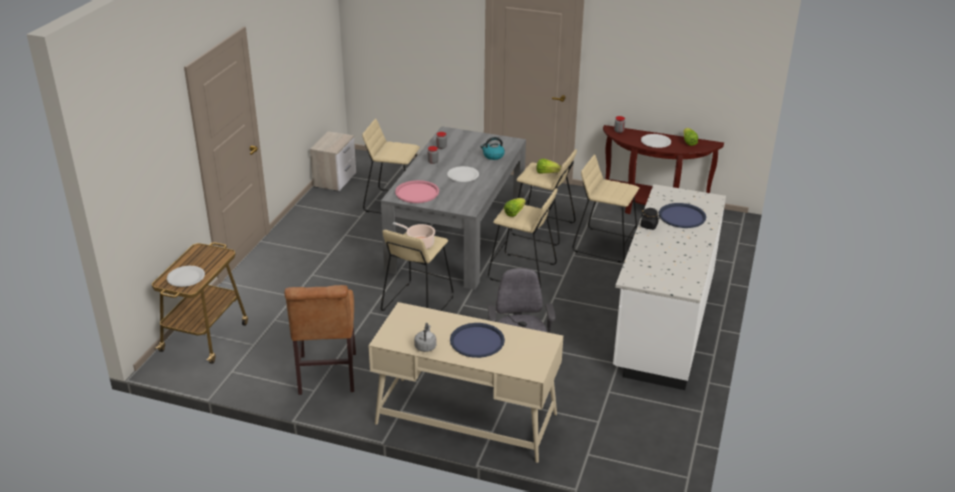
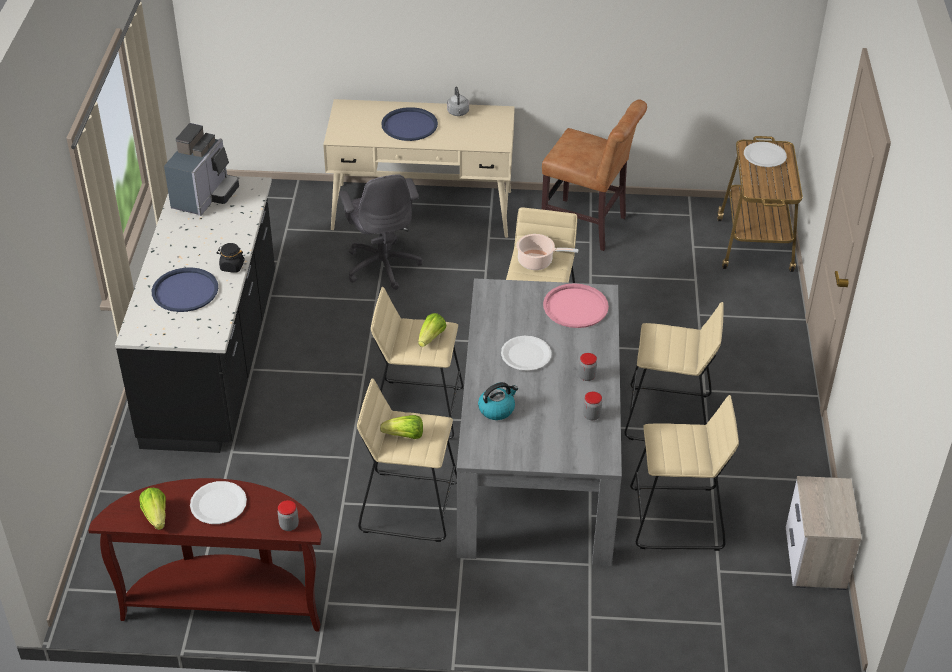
camera: 165 degrees right, 10 degrees up
brown chair [284,285,356,395] -> brown chair turned 135 degrees clockwise [542,100,647,251]
beige stool [572,154,639,263] -> beige stool moved to [624,302,724,441]
white counter [613,184,726,390] -> black counter [115,176,275,453]
none -> coffee machine [164,123,239,216]

